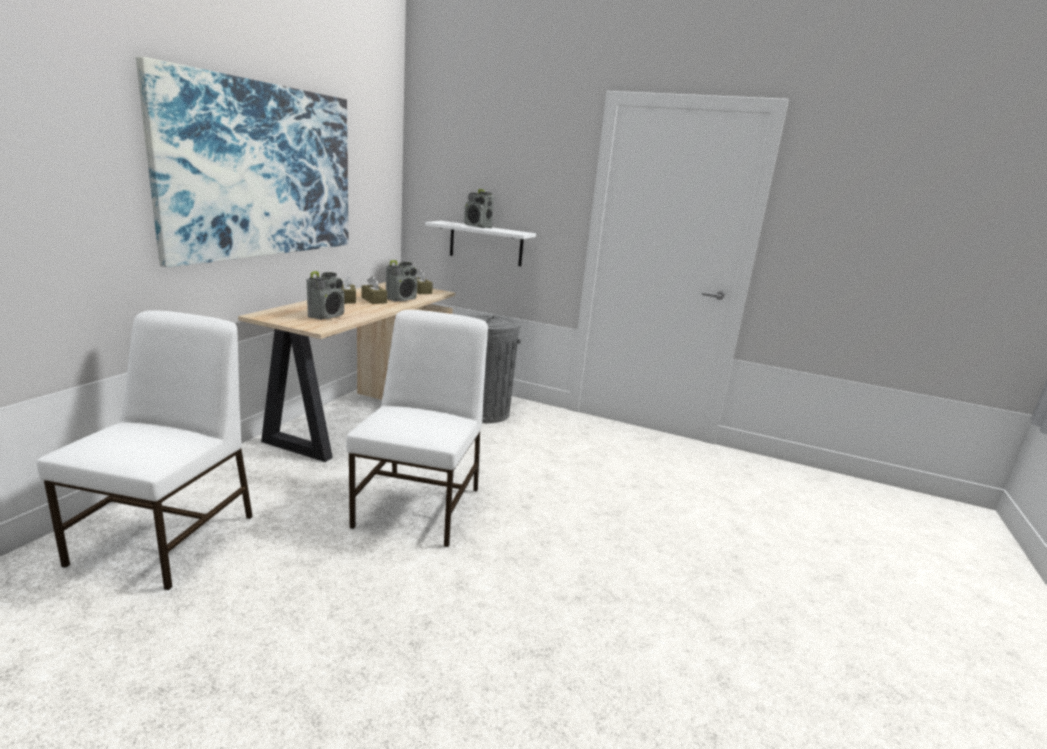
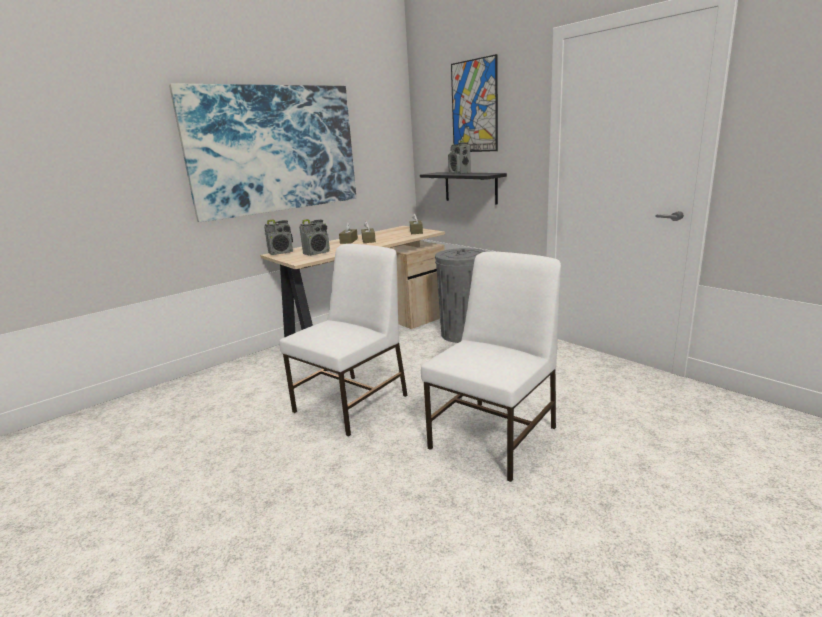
camera: 30 degrees right, 0 degrees up
white chair [37,310,253,590] -> white chair moved to [421,252,561,482]
radio [386,260,417,302] -> radio moved to [264,219,293,255]
white shelf [425,221,536,266] -> black shelf [420,172,507,205]
none -> picture [451,54,498,152]

